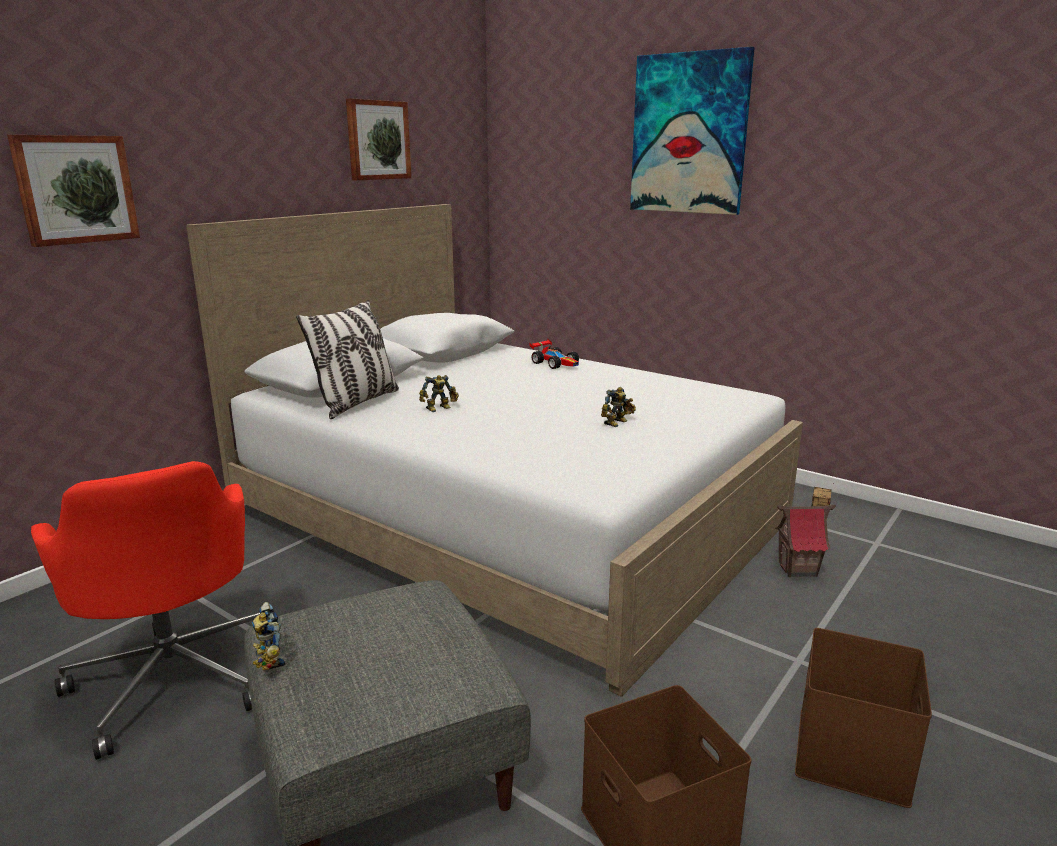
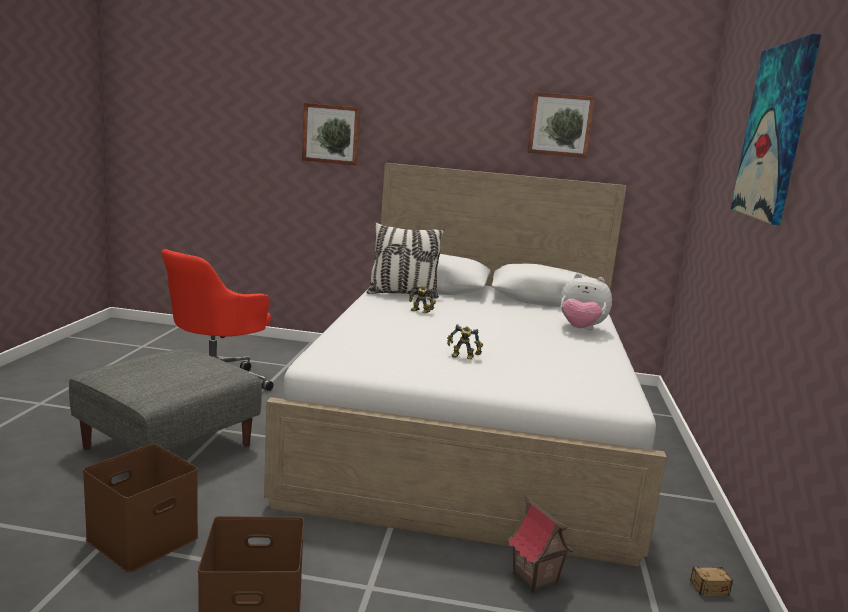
camera: 60 degrees right, 5 degrees down
toy robot [252,602,285,671] -> none
toy car [529,339,579,369] -> plush toy [560,274,612,330]

